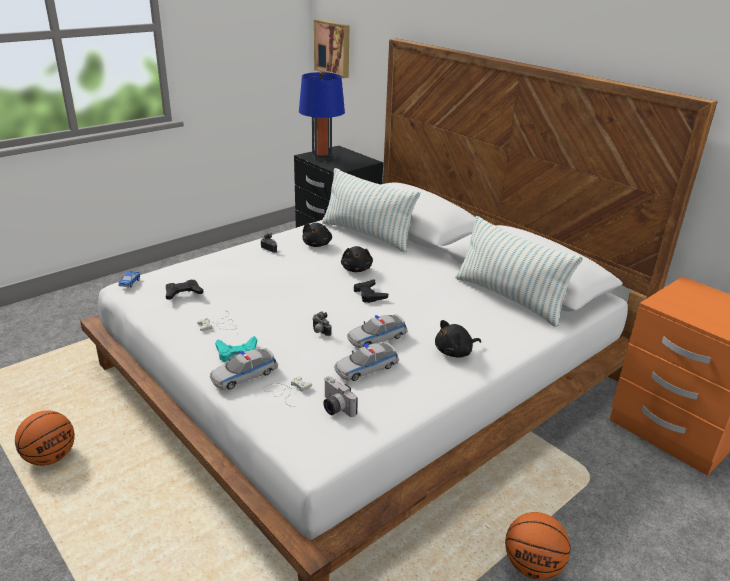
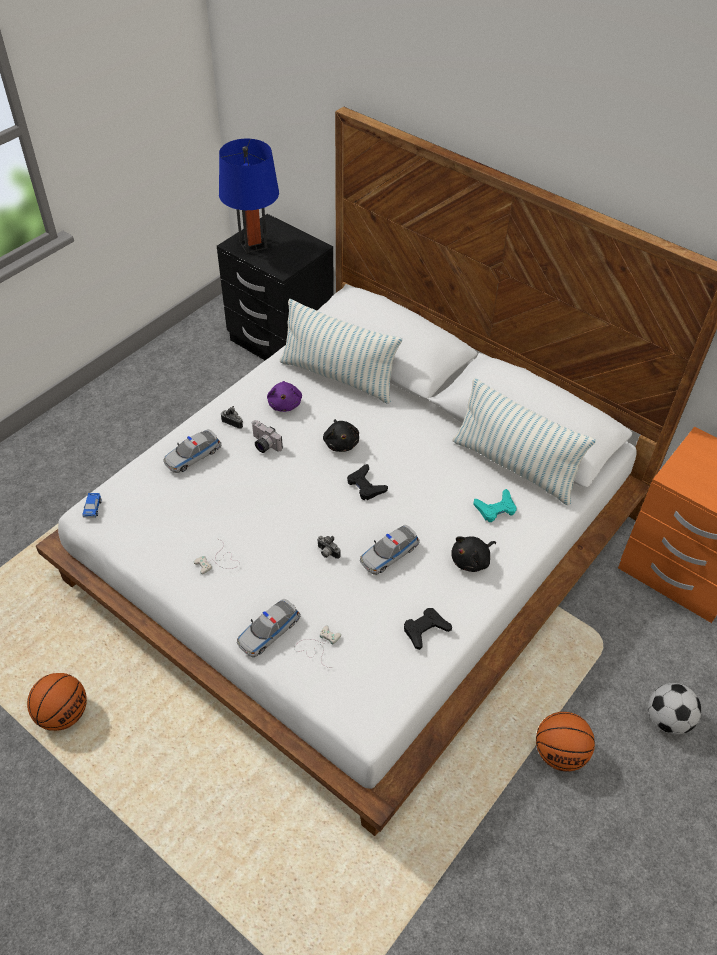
camera: 10 degrees left, 20 degrees up
black game controller [166,280,203,300] -> black game controller moved to [404,608,452,650]
turquoise game controller [215,336,257,362] -> turquoise game controller moved to [473,489,517,522]
black plush toy [302,223,332,247] -> purple plush toy [267,381,302,412]
picture [314,20,350,78] -> none
camera [323,376,358,417] -> camera moved to [252,420,283,453]
toy car [334,342,399,381] -> toy car moved to [163,429,222,473]
none -> football [648,683,701,735]

